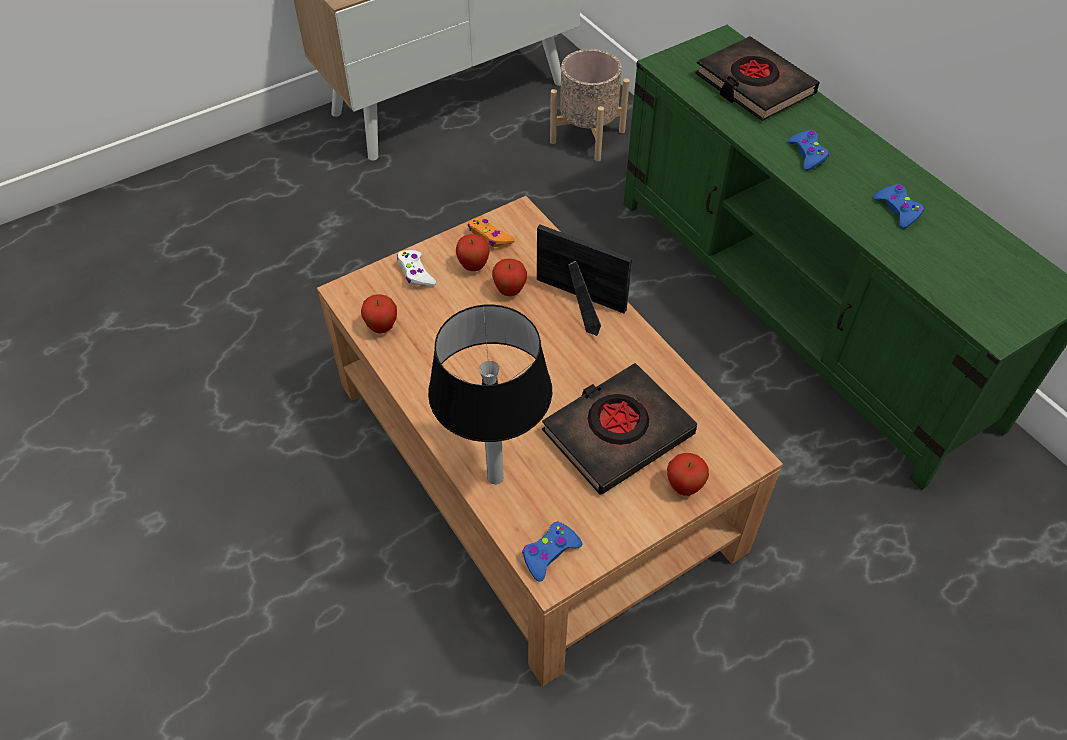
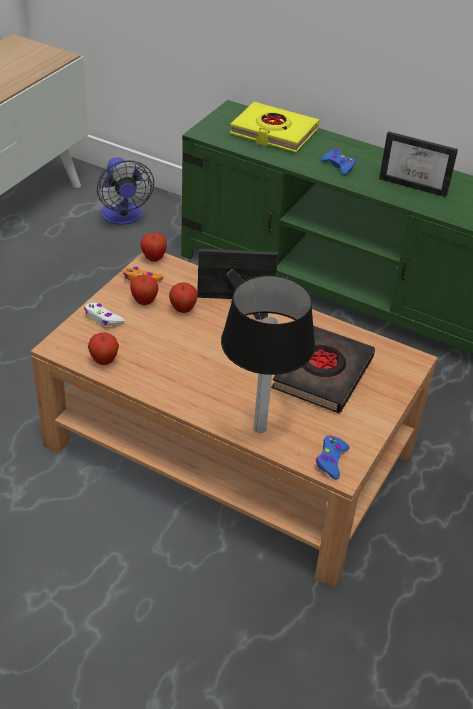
camera: 30 degrees left, 10 degrees down
beige planter [550,49,630,161] -> fan [97,157,154,225]
apple [667,453,709,496] -> apple moved to [140,233,167,262]
black book [695,36,820,121] -> yellow book [230,102,319,152]
blue game controller [873,184,924,229] -> picture frame [379,131,458,197]

